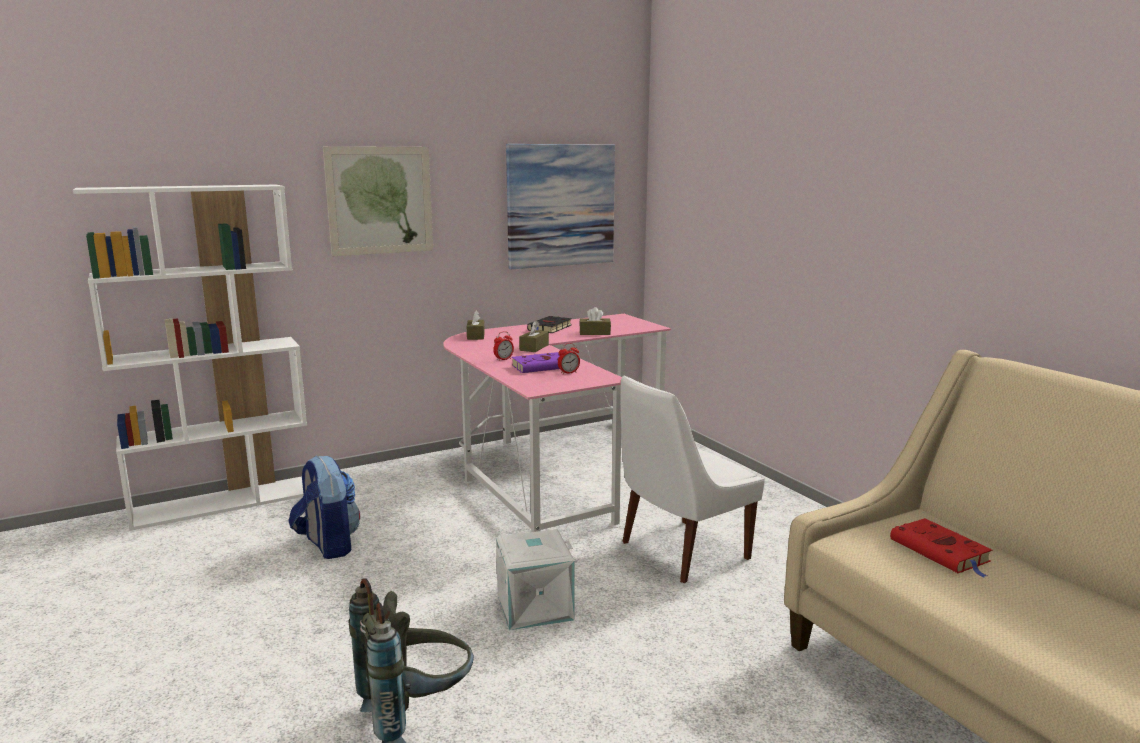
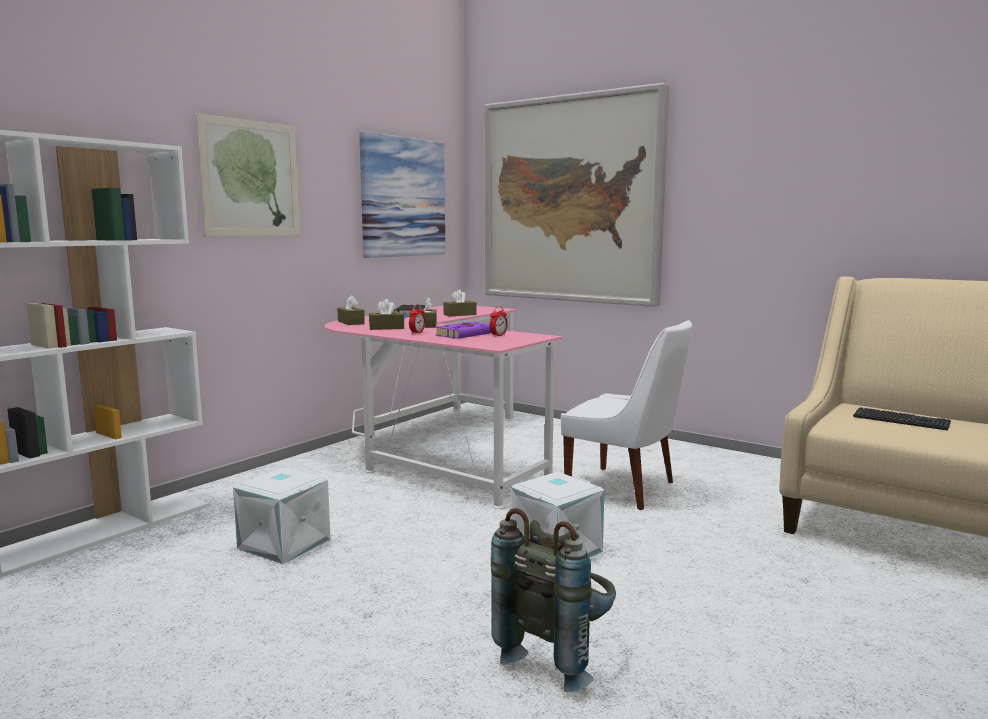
camera: 25 degrees left, 5 degrees down
backpack [289,456,360,559] -> white storage box [233,468,331,564]
white chair [621,376,765,583] -> white chair turned 90 degrees counterclockwise [561,320,692,510]
red book [890,518,992,578] -> keyboard [853,407,951,430]
none -> brown tissue box [369,299,404,330]
none -> picture [485,83,669,307]

